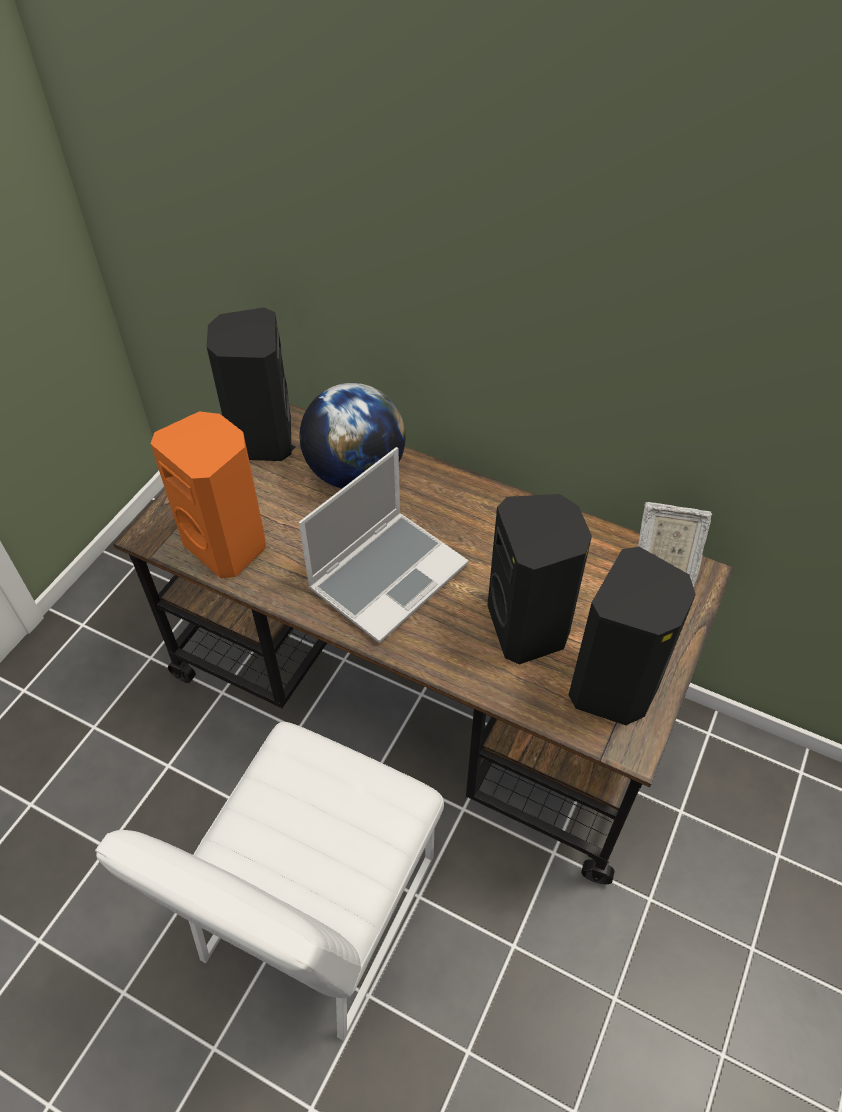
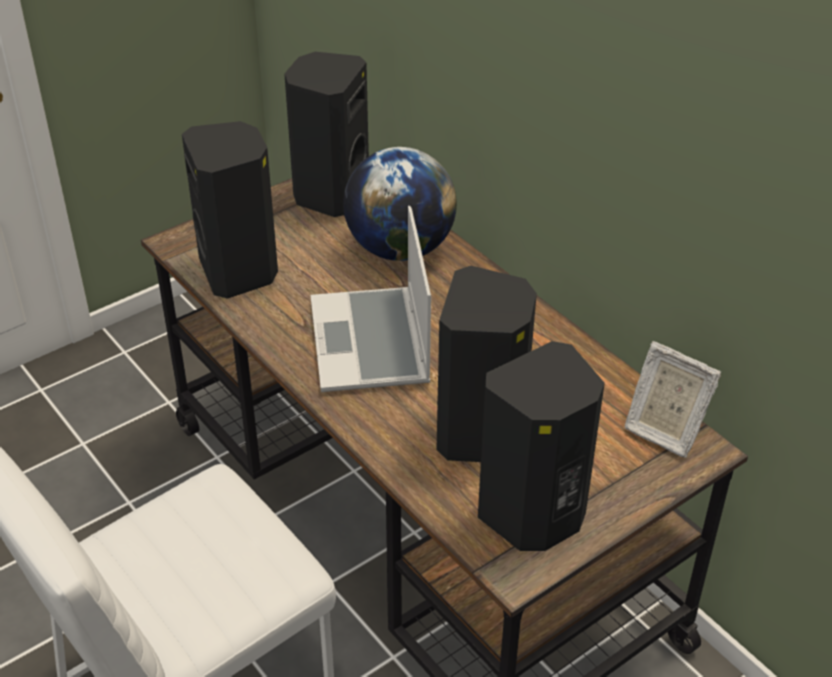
camera: 25 degrees right, 10 degrees down
orange speaker [151,411,266,578] -> black speaker [182,121,278,299]
laptop [299,447,469,643] -> laptop turned 105 degrees clockwise [311,206,431,392]

